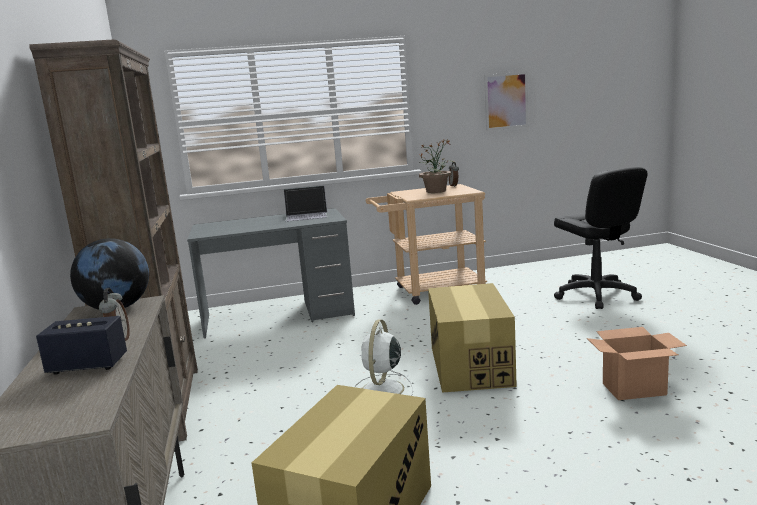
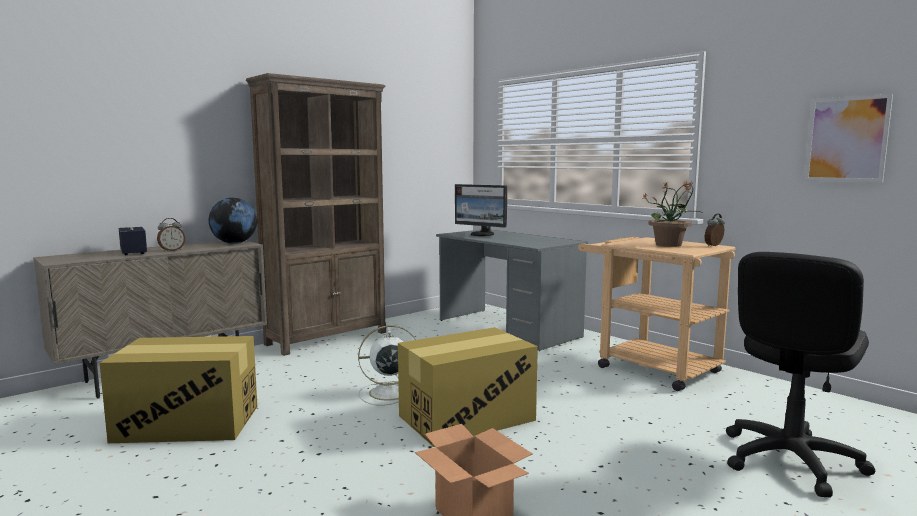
camera: 60 degrees right, 5 degrees down
laptop [284,185,328,222] -> none
none -> monitor [455,184,507,236]

